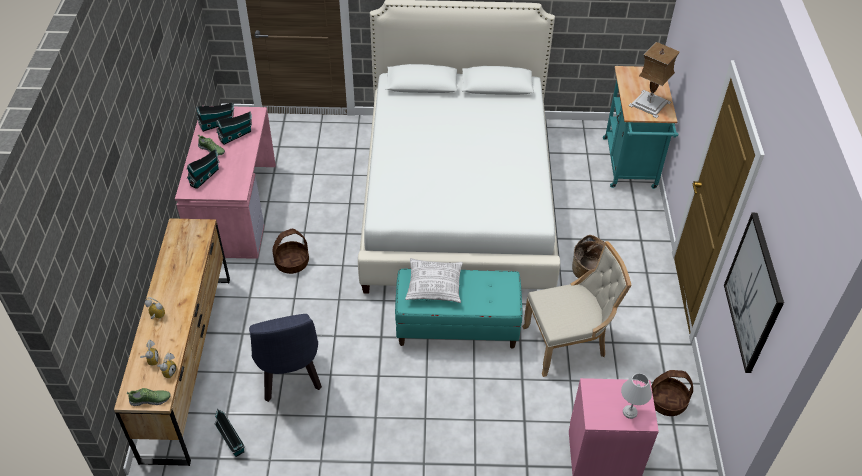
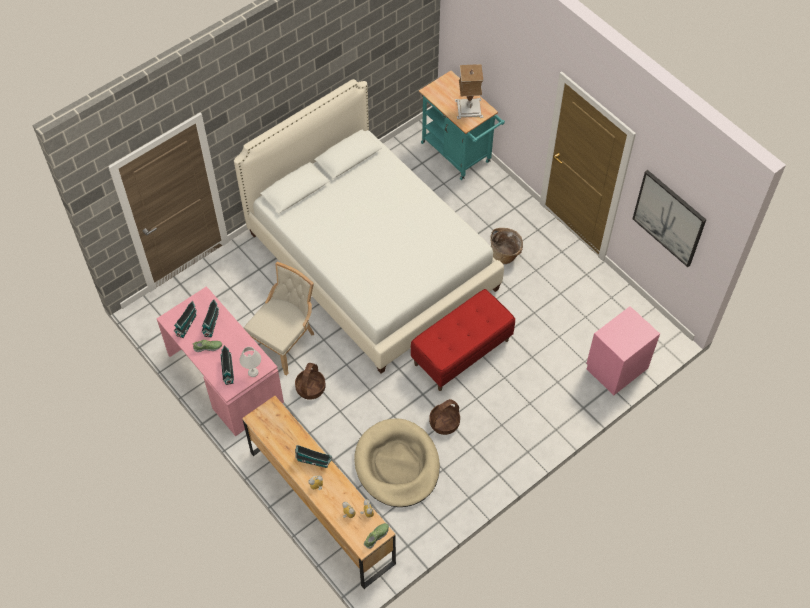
camera: 40 degrees left, 10 degrees up
toy house [215,409,245,457] -> toy house moved to [295,445,332,468]
blue chair [249,314,322,402] -> beige dog bed [354,418,440,507]
turquoise bench [395,268,522,349] -> red bench [411,289,515,391]
pillow [405,258,463,303] -> none
beige chair [522,241,631,377] -> beige chair moved to [244,262,314,375]
white table lamp [621,373,652,419] -> white table lamp moved to [240,347,261,377]
basket [651,370,693,416] -> basket moved to [429,399,460,435]

